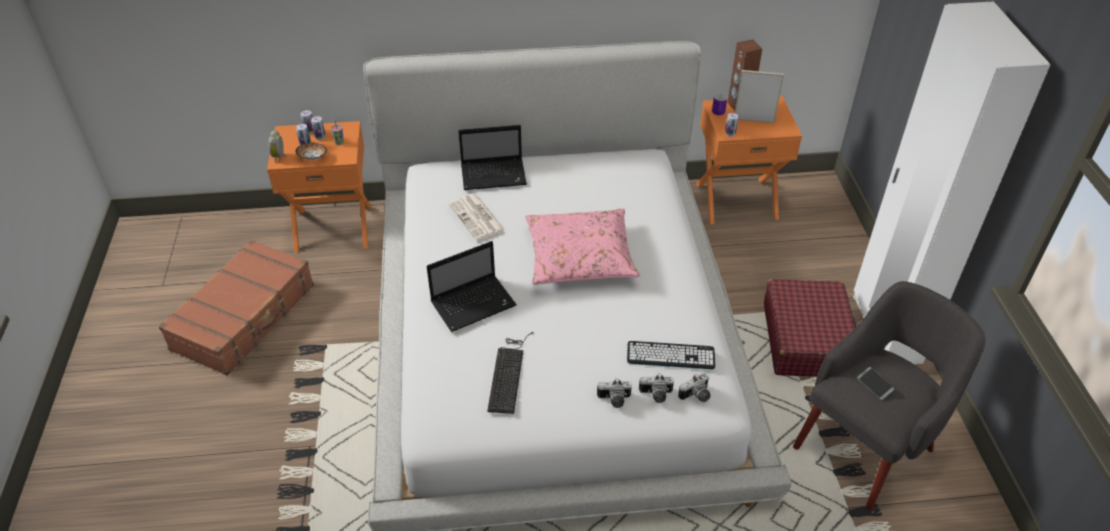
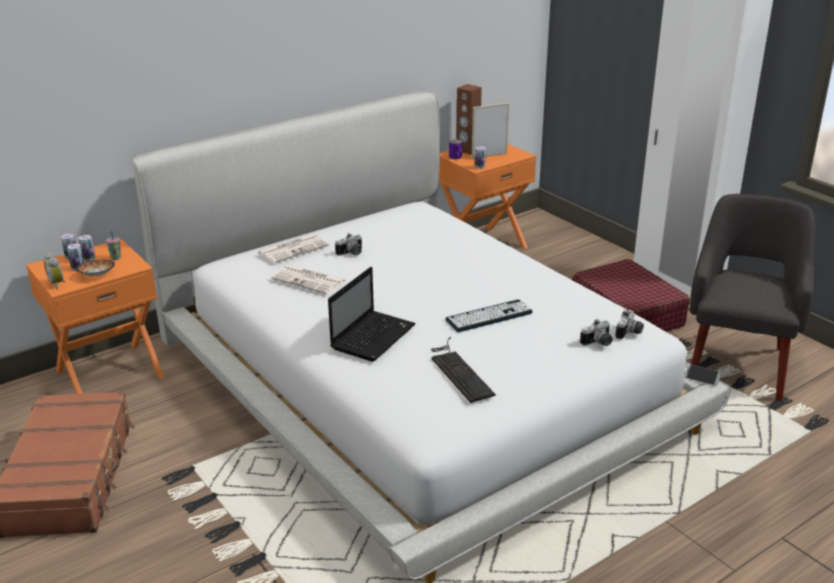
camera: 30 degrees left, 15 degrees down
laptop [458,125,527,190] -> newspaper [259,234,329,263]
pink pillow [525,209,640,285] -> none
camera [597,378,632,408] -> camera moved to [335,233,362,256]
keyboard [627,341,715,369] -> keyboard moved to [445,300,533,332]
phone [857,367,895,400] -> phone moved to [685,364,721,386]

